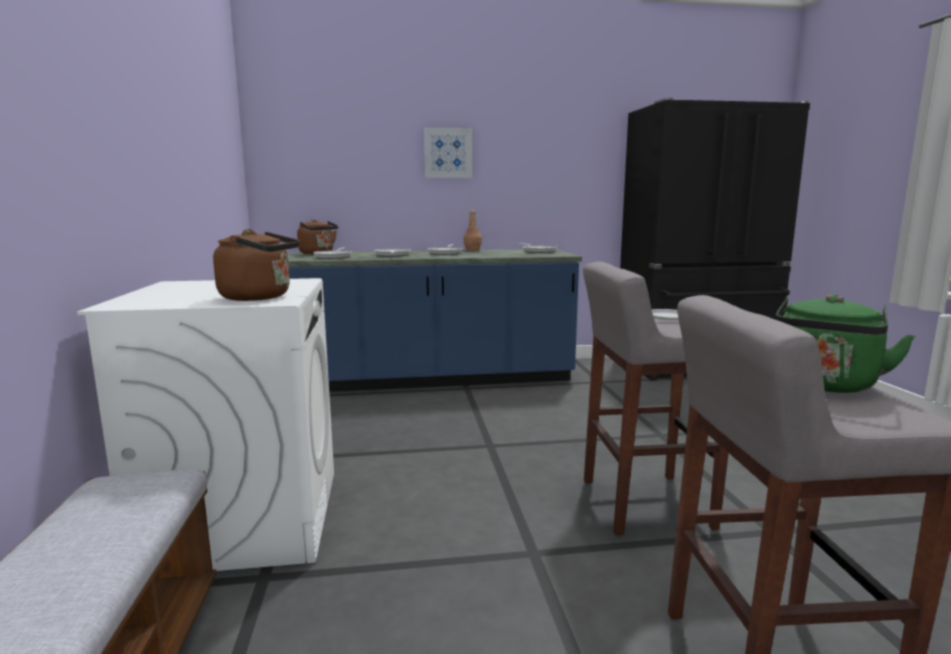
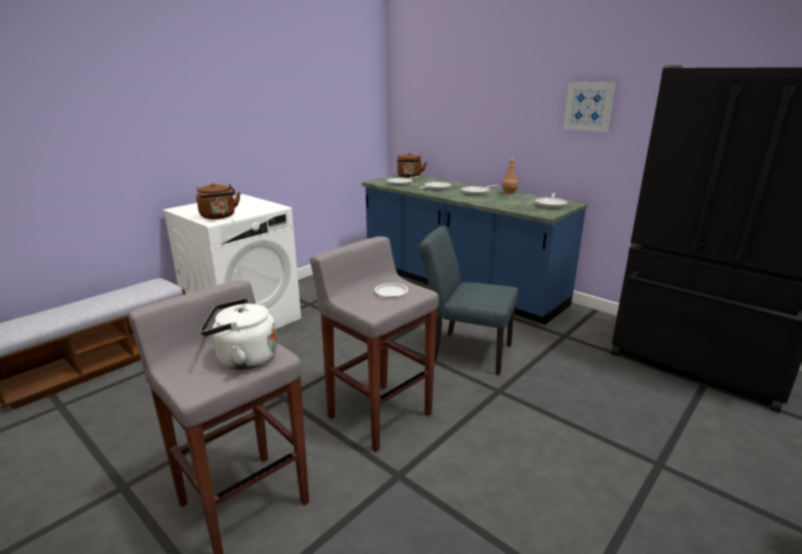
camera: 50 degrees right, 10 degrees up
picture [424,127,472,178] -> picture moved to [563,82,615,132]
green kettle [775,294,916,393] -> white kettle [200,298,277,370]
none -> grey chair [419,226,518,375]

